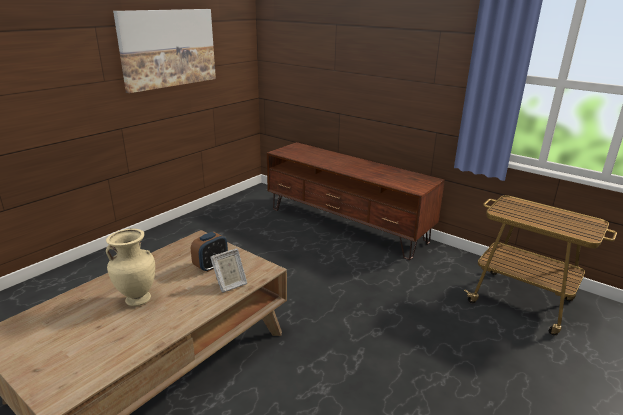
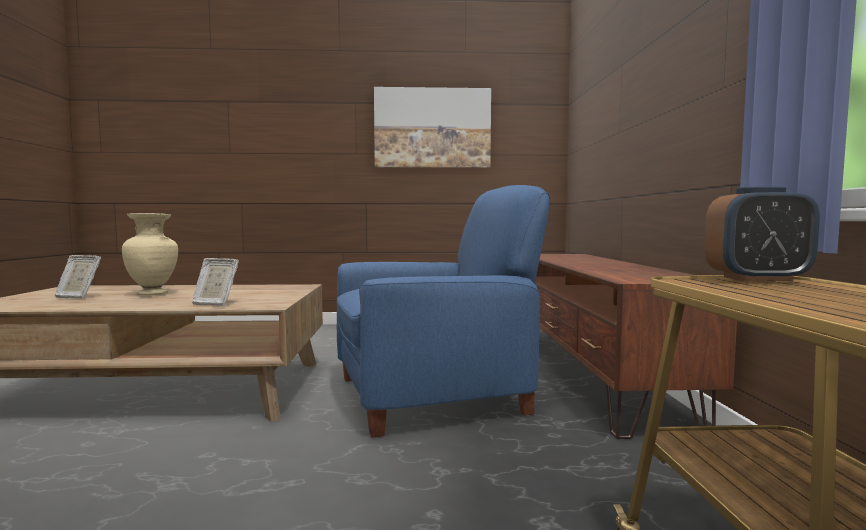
camera: 50 degrees right, 20 degrees down
alarm clock [191,232,228,272] -> alarm clock moved to [704,187,820,281]
none -> picture frame [54,255,101,298]
none -> blue armchair [337,185,550,438]

